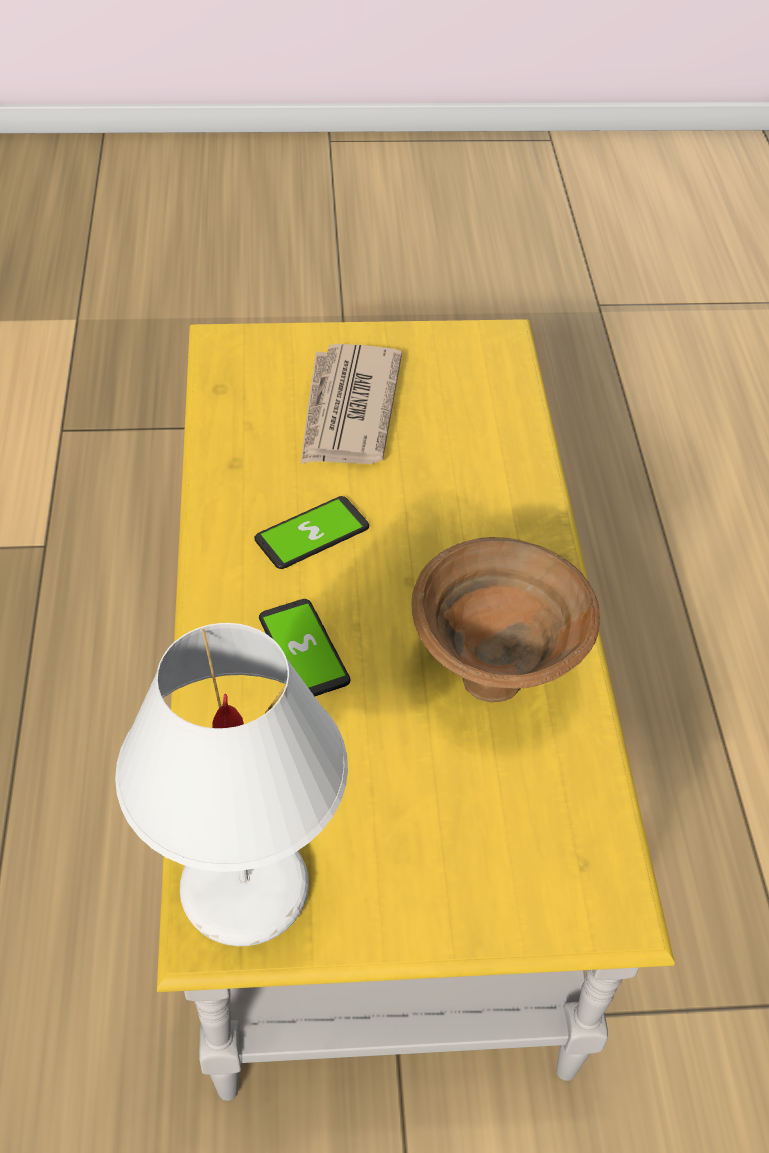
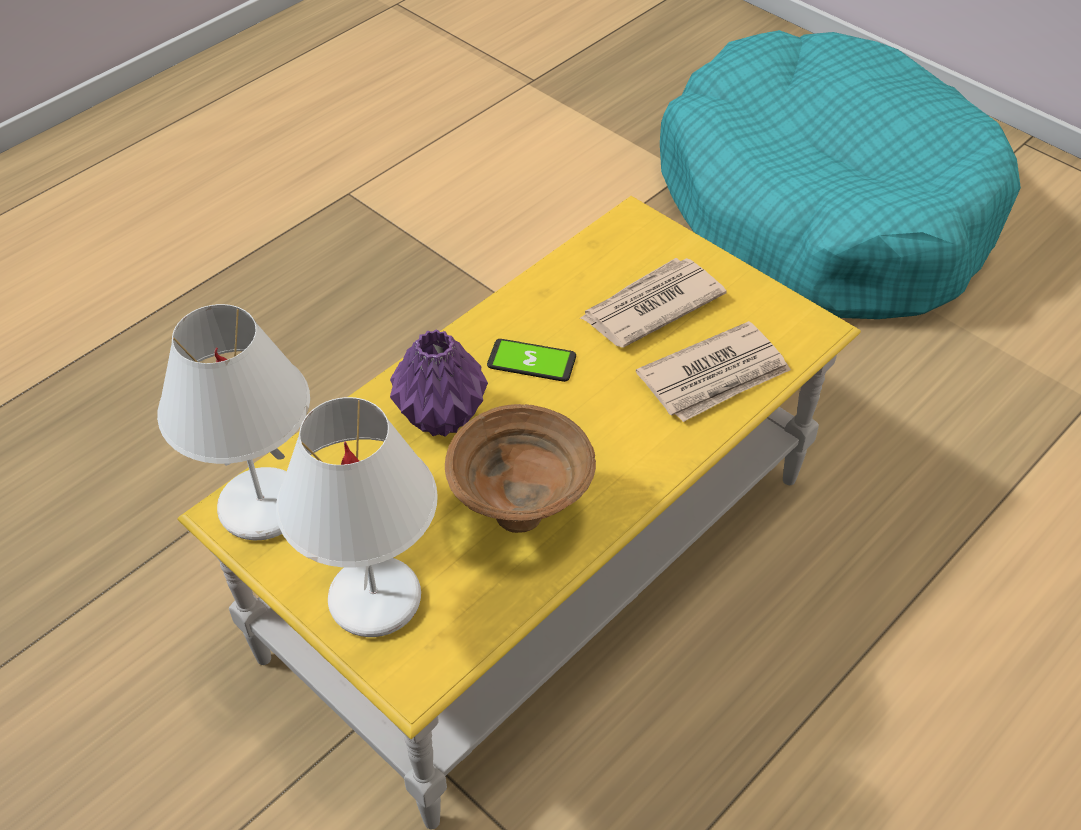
camera: 50 degrees right, 0 degrees up
phone [259,599,350,696] -> purple vase [390,329,488,437]
none -> white table lamp [276,397,438,637]
none -> newspaper [636,321,791,422]
none -> turquoise dog bed [660,30,1021,319]

